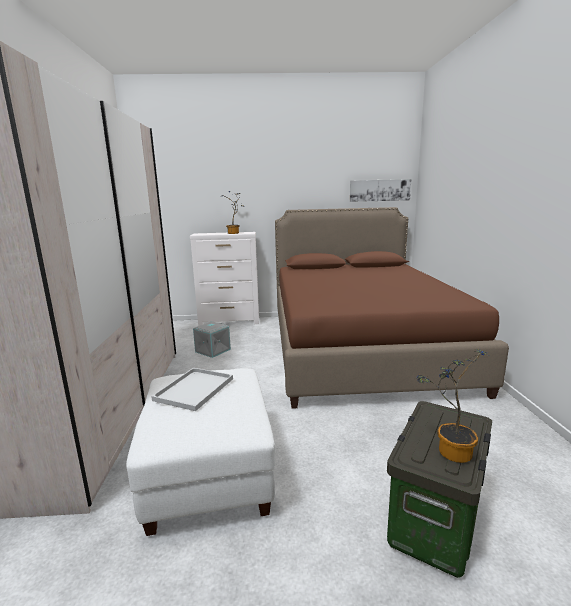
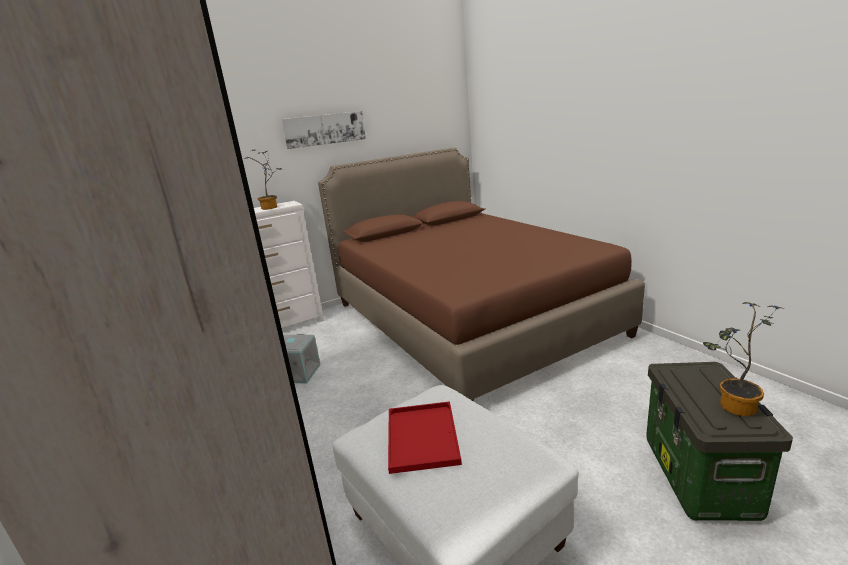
camera: 25 degrees left, 5 degrees up
white tray [151,368,233,411] -> red tray [388,401,462,474]
picture [350,179,411,202] -> picture moved to [281,111,366,149]

